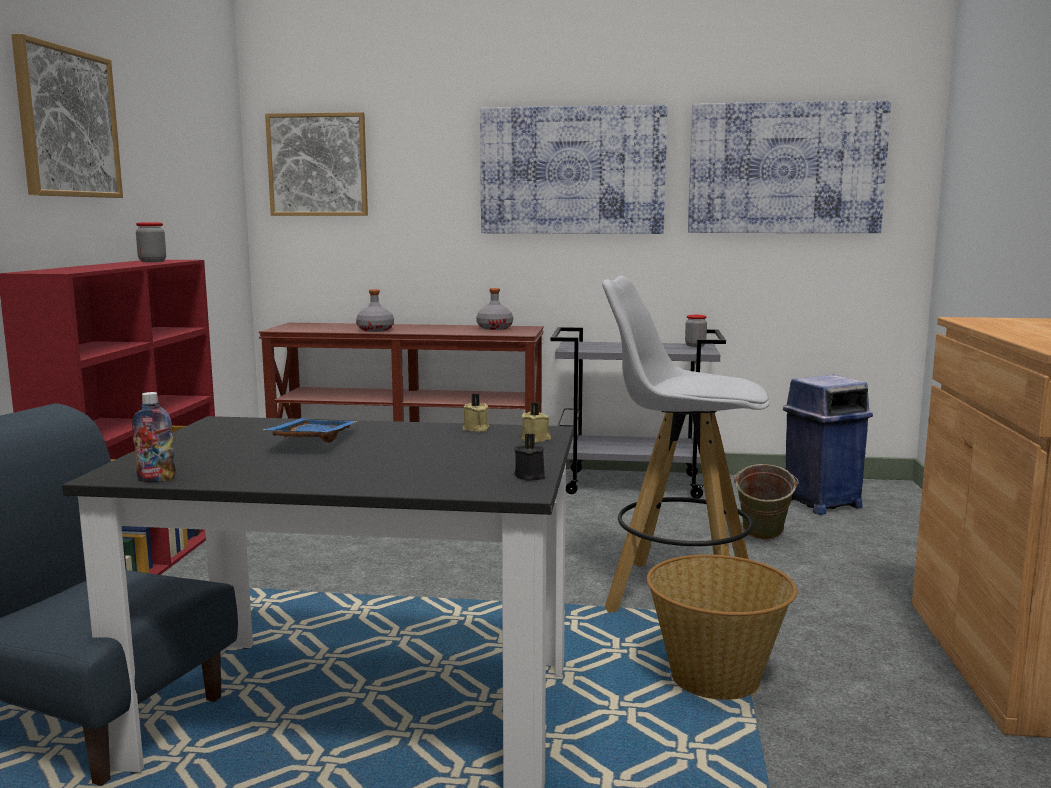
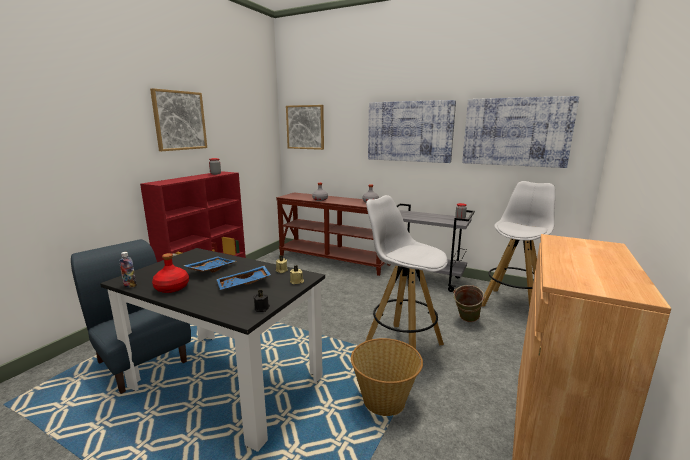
camera: 20 degrees right, 5 degrees up
blue trash can [783,375,873,515] -> white stool [482,181,555,307]
none -> red bottle [152,253,189,293]
none -> blue tray [217,266,271,290]

